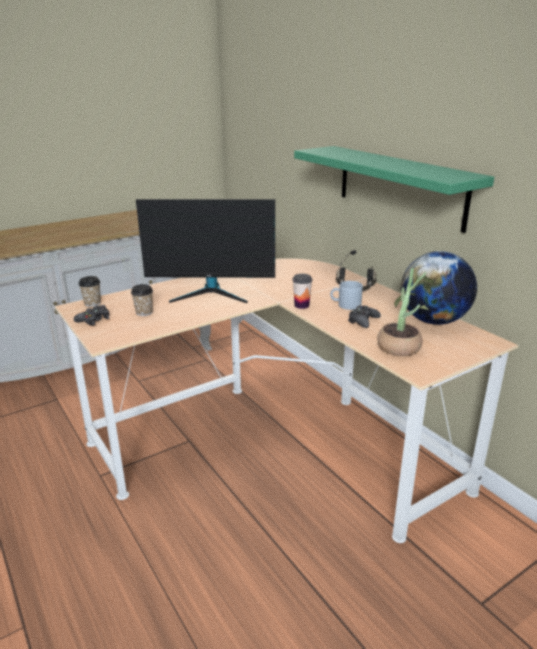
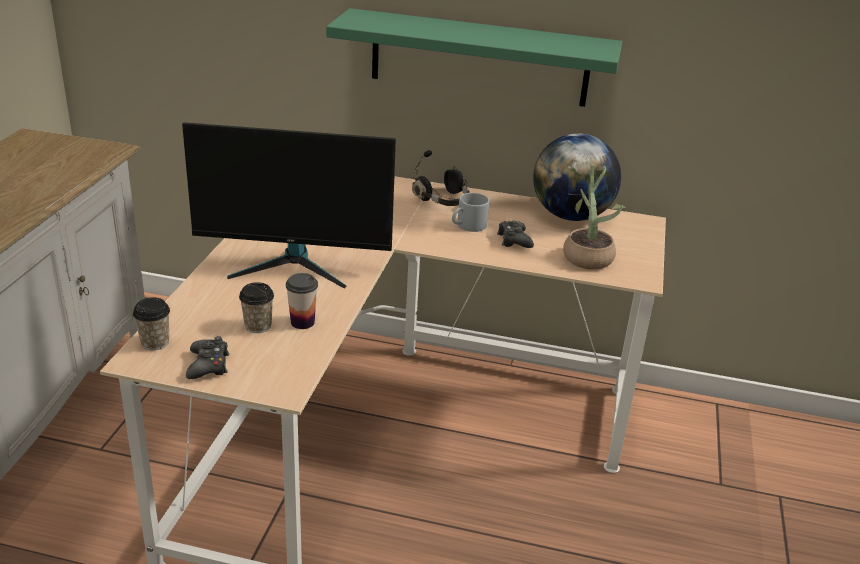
camera: 45 degrees left, 5 degrees up
monitor [136,199,275,303] -> monitor turned 45 degrees clockwise [182,122,396,289]
cup [292,274,312,309] -> cup moved to [286,273,318,329]

